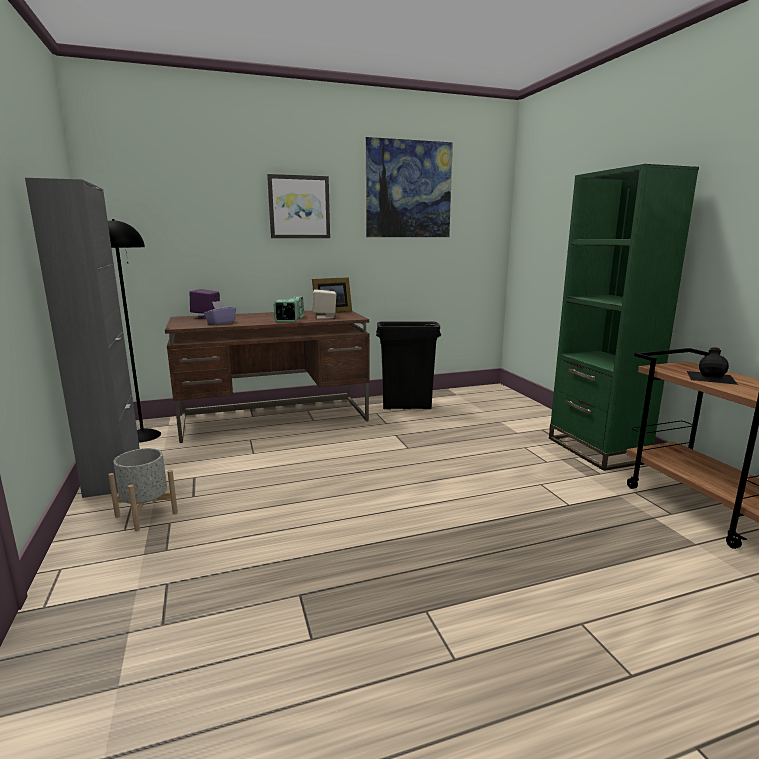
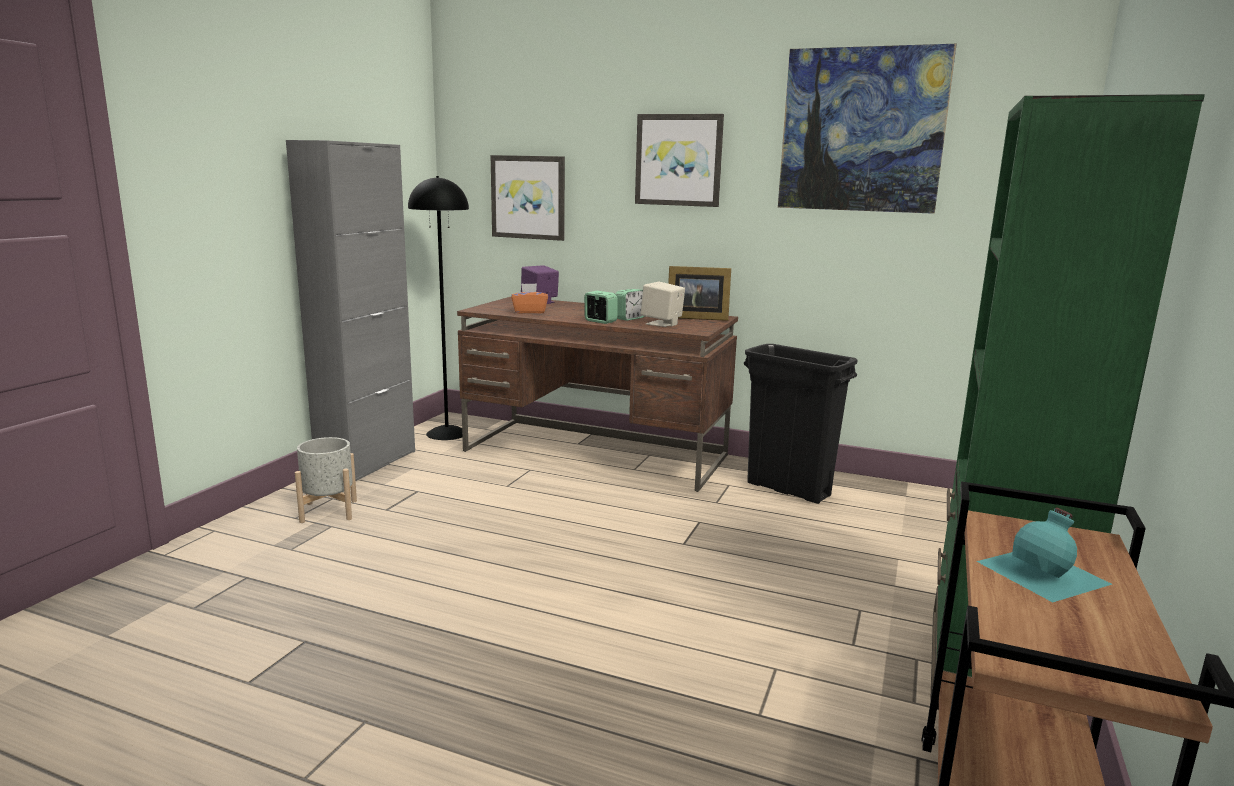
camera: 40 degrees right, 0 degrees up
purple tissue box [204,301,236,325] -> orange tissue box [511,283,548,313]
black bottle [687,347,738,385] -> turquoise bottle [976,508,1112,602]
none -> picture [491,155,565,241]

